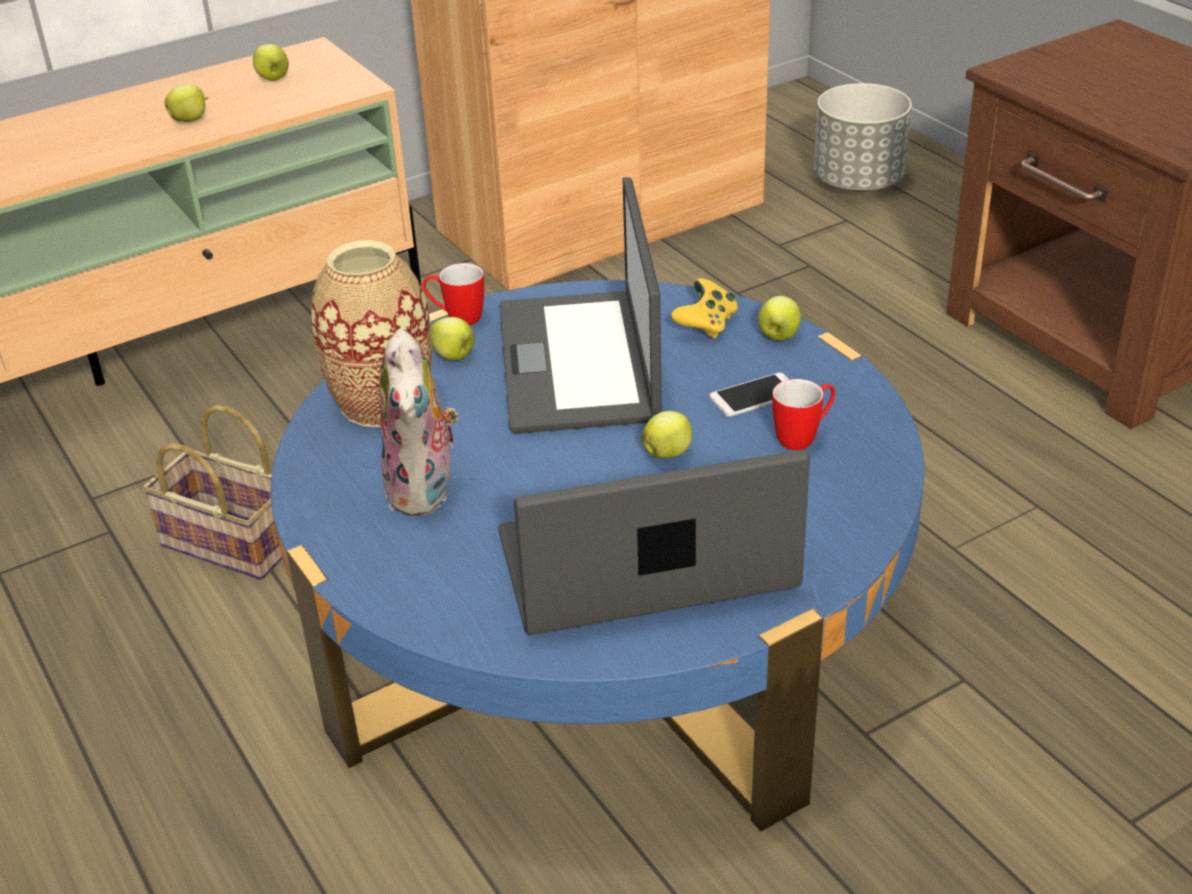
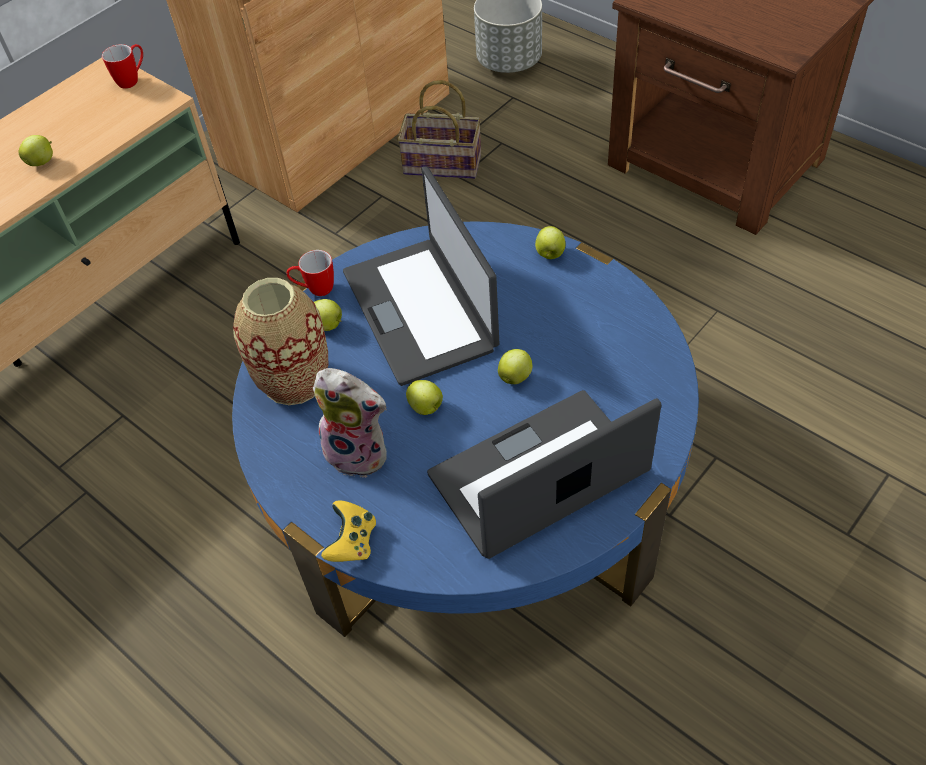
camera: 15 degrees left, 15 degrees up
basket [142,405,283,580] -> basket moved to [397,80,481,179]
apple [253,44,289,81] -> apple moved to [406,380,443,415]
plush toy [379,329,459,516] -> plush toy turned 45 degrees counterclockwise [313,368,387,478]
yellow game controller [671,278,738,338] -> yellow game controller moved to [321,500,376,562]
phone [709,373,789,417] -> none
mug [772,379,835,450] -> mug moved to [102,44,143,89]

